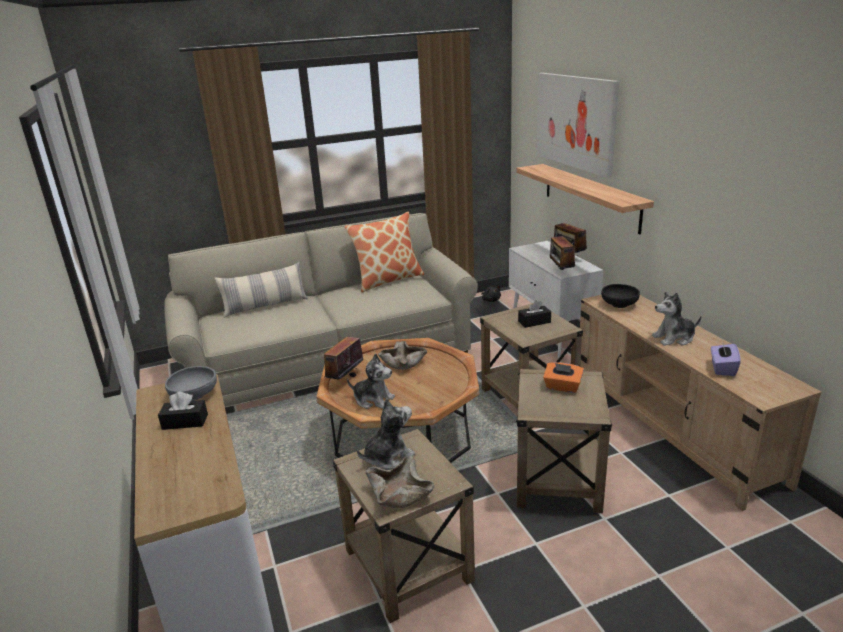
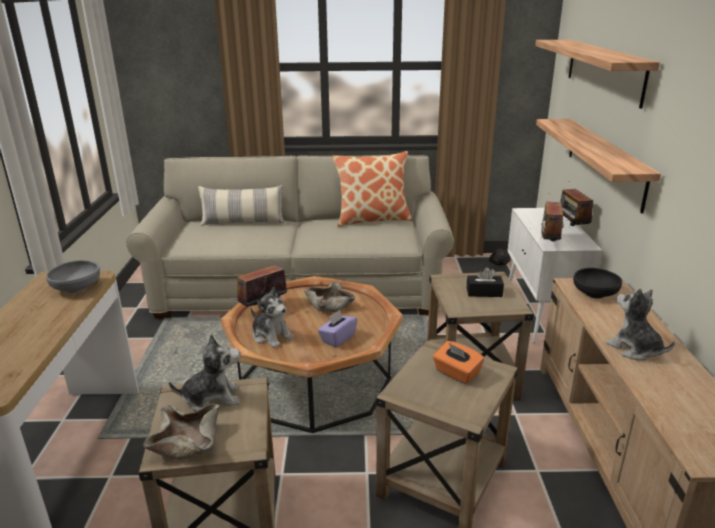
camera: 20 degrees right, 0 degrees up
black tissue box [158,392,208,430] -> none
picture [536,73,619,178] -> shelf [535,40,660,109]
plush toy [652,292,701,346] -> plush toy turned 45 degrees clockwise [606,288,675,361]
purple tissue box [711,339,741,376] -> purple tissue box moved to [318,310,357,347]

